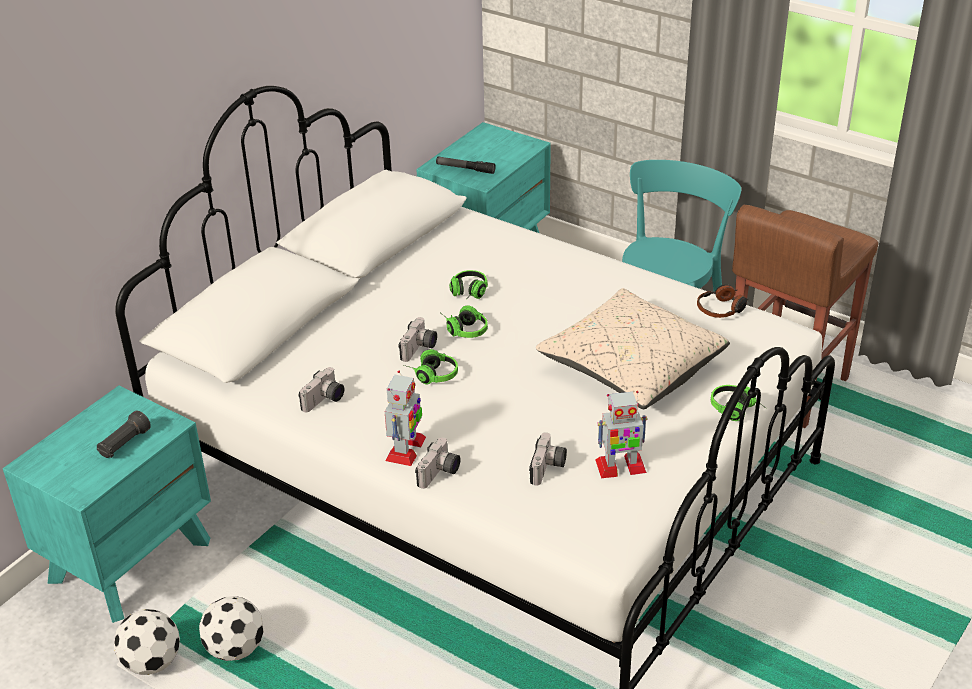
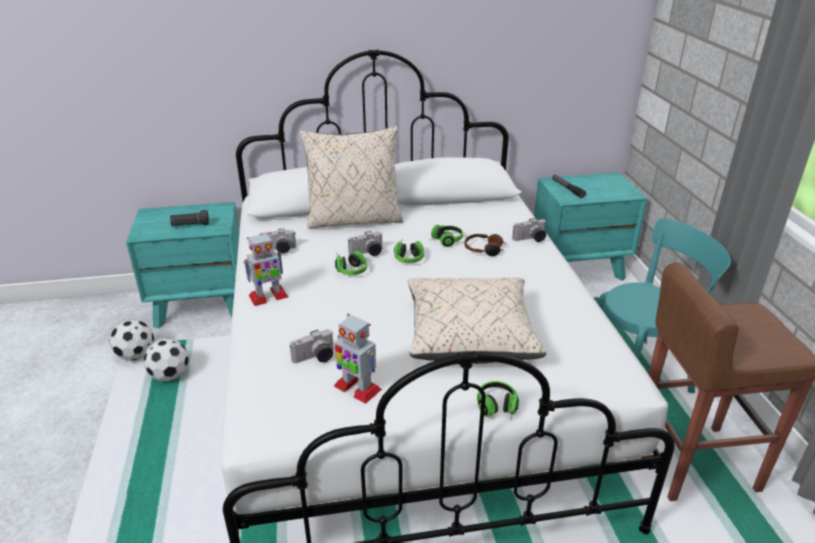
camera: 45 degrees right, 5 degrees down
camera [415,437,461,489] -> camera moved to [512,218,547,242]
headphones [697,284,749,318] -> headphones moved to [465,234,505,256]
none -> beige pillow [300,126,403,229]

